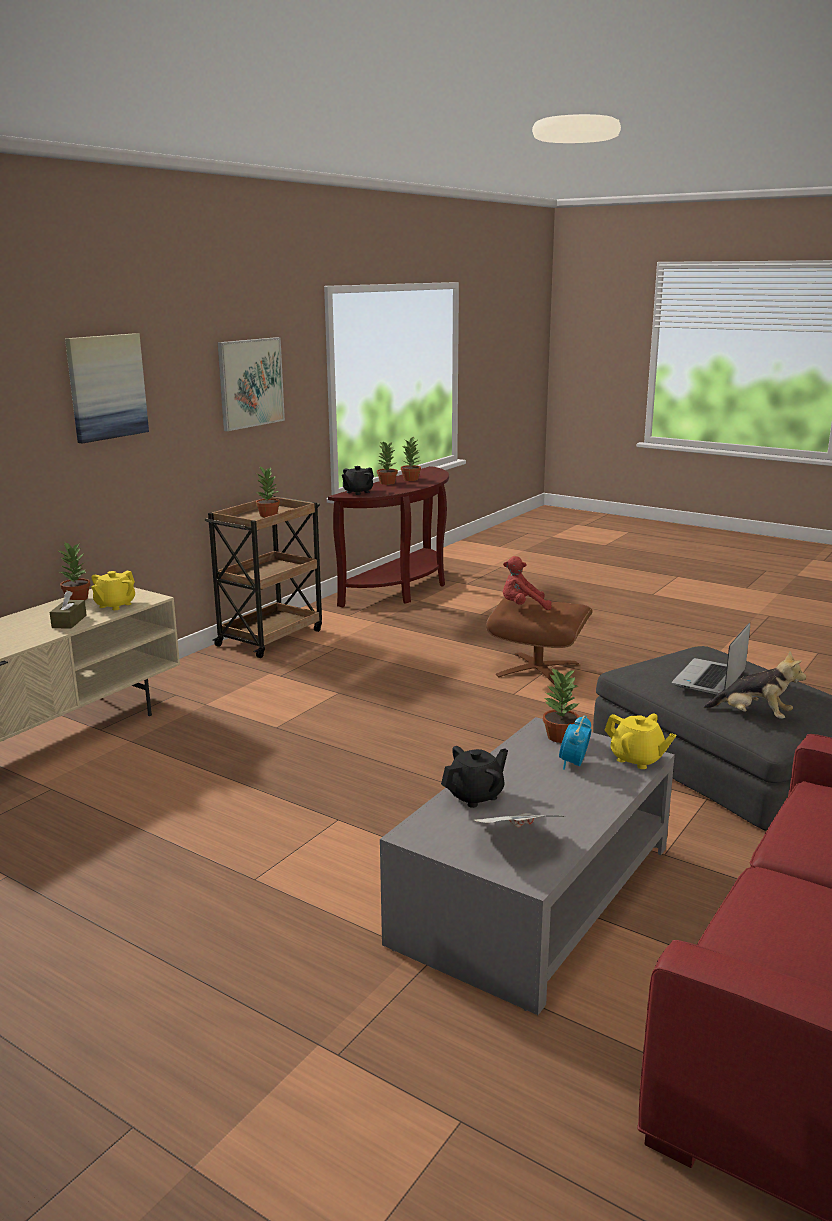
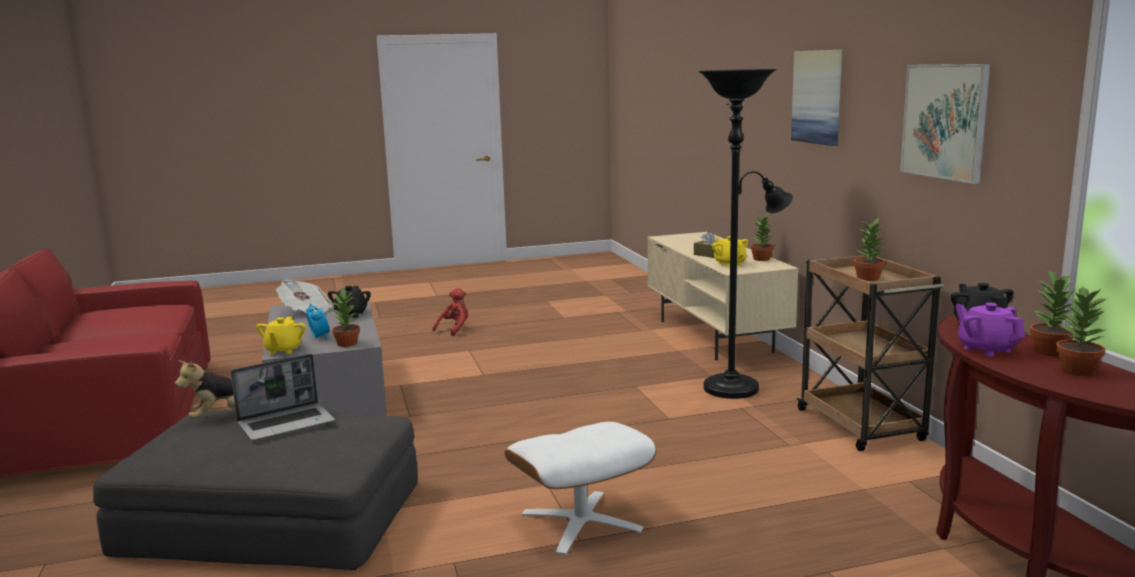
camera: 130 degrees right, 5 degrees down
brown ottoman [486,597,593,684] -> white ottoman [504,422,656,555]
red plush toy [503,556,551,610] -> red plush toy moved to [432,288,468,336]
yellow teapot [605,714,676,769] -> yellow teapot turned 75 degrees counterclockwise [256,317,306,354]
laptop [672,623,750,695] -> laptop turned 75 degrees clockwise [231,354,335,441]
none -> black floor lamp [698,69,793,399]
none -> purple teapot [956,303,1025,357]

